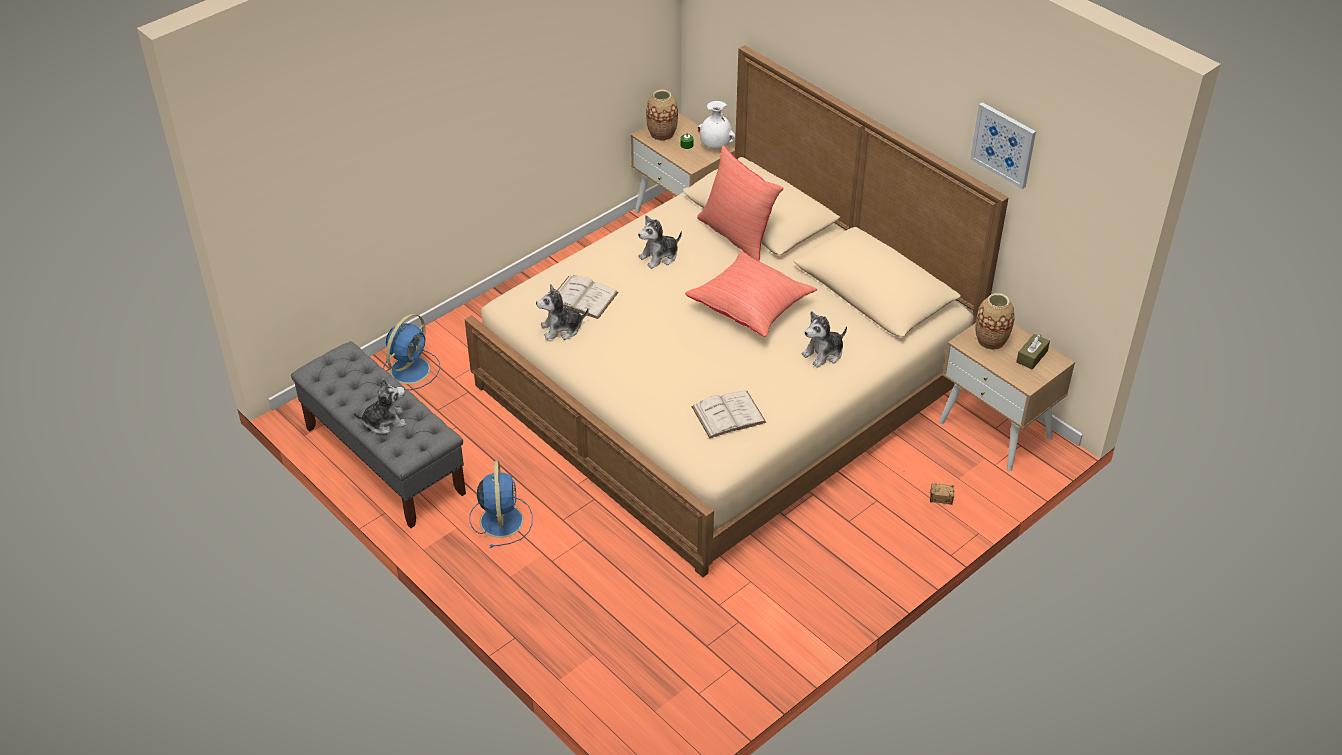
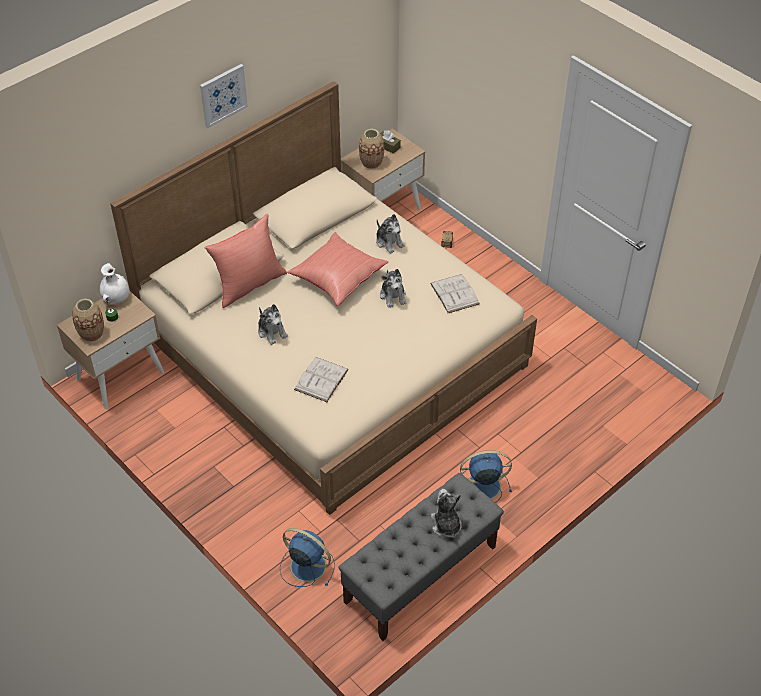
camera: 90 degrees left, 5 degrees up
plush toy [536,284,589,340] -> plush toy moved to [380,269,406,308]
picture [970,102,1036,189] -> picture moved to [200,64,248,128]

